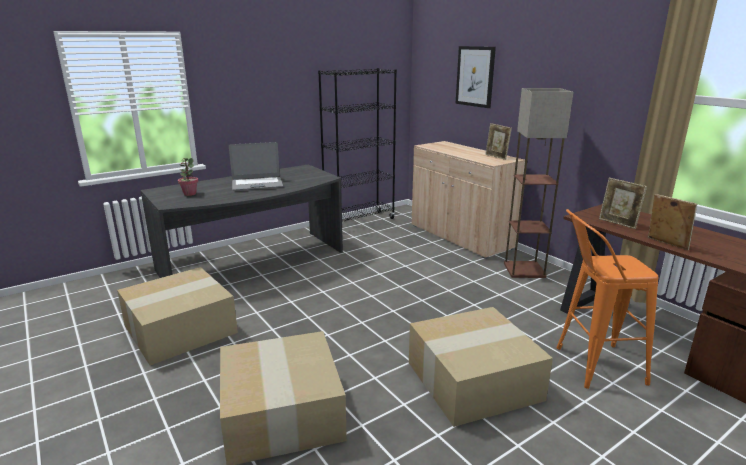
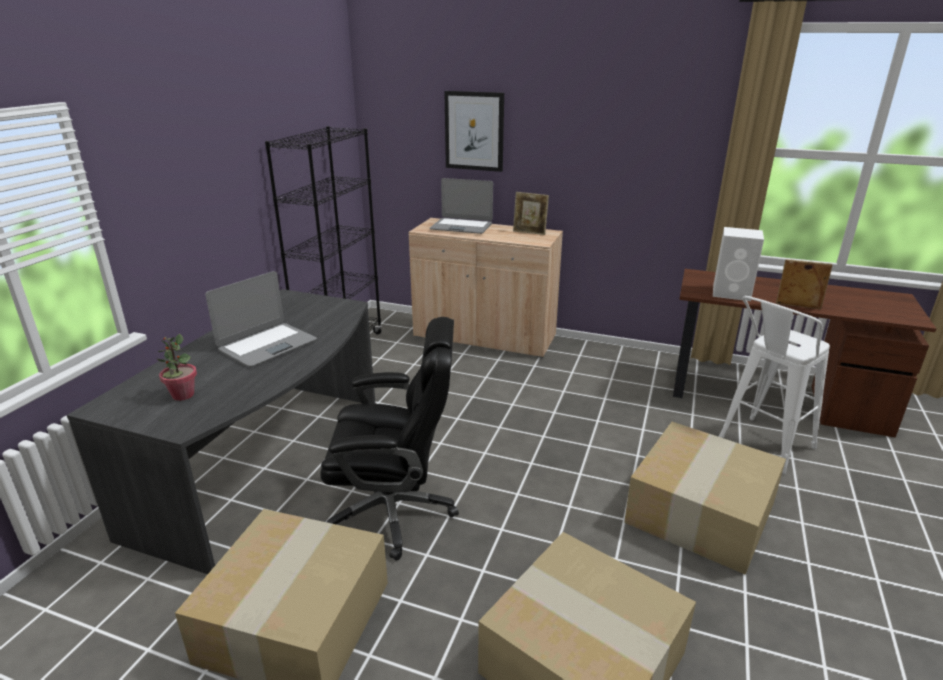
camera: 35 degrees left, 5 degrees up
floor lamp [504,88,573,278] -> none
orange stool [557,209,658,389] -> white stool [719,296,830,474]
picture frame [599,178,647,229] -> white speaker [713,227,764,301]
none -> black office chair [320,317,459,561]
none -> laptop [430,178,493,234]

